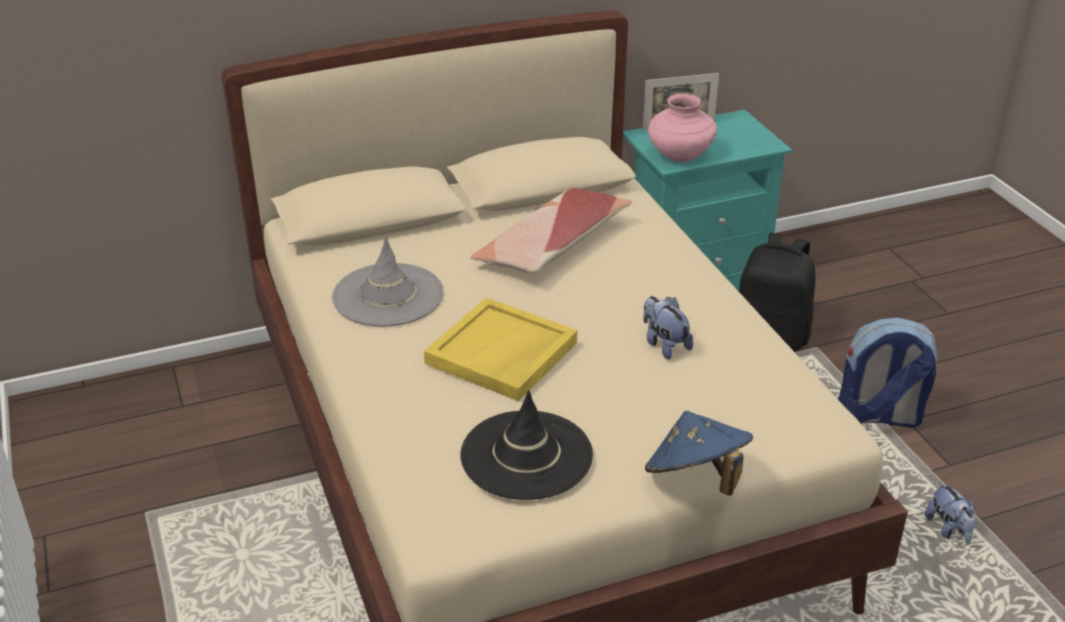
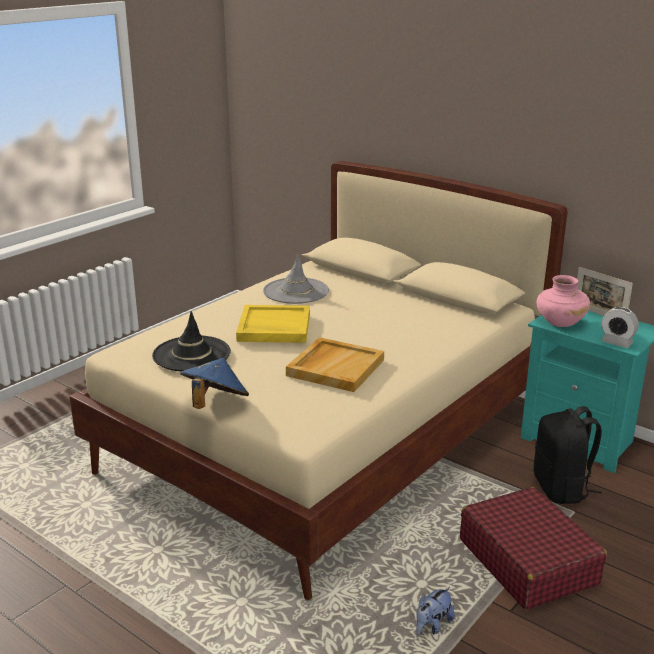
camera: 60 degrees right, 10 degrees down
pillow [471,188,632,273] -> none
plush toy [643,296,693,360] -> beige tray [286,337,384,392]
backpack [838,317,938,428] -> red suitcase [460,487,607,610]
none -> alarm clock [601,307,639,348]

